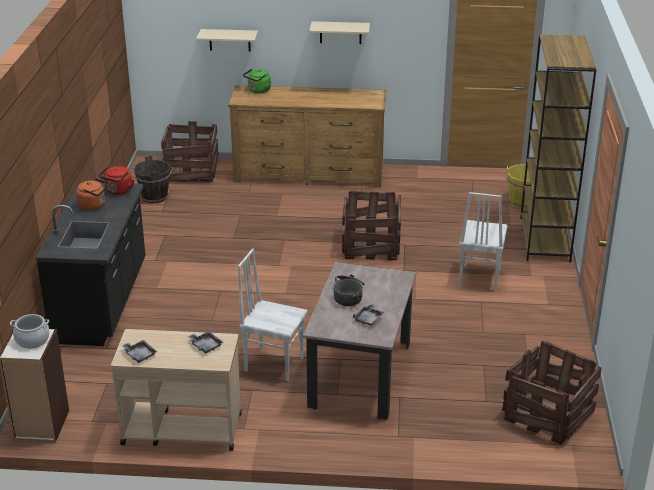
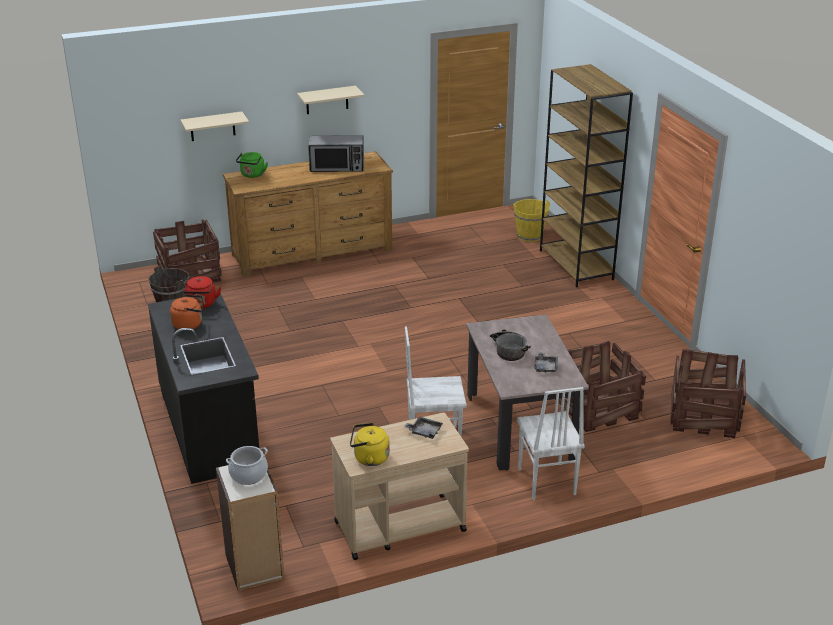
camera: 25 degrees left, 0 degrees up
grey tray [121,340,157,363] -> yellow kettle [350,423,390,466]
crate [342,191,401,260] -> crate moved to [555,341,646,432]
white chair [459,192,508,292] -> white chair moved to [517,387,585,501]
none -> microwave [308,135,364,172]

